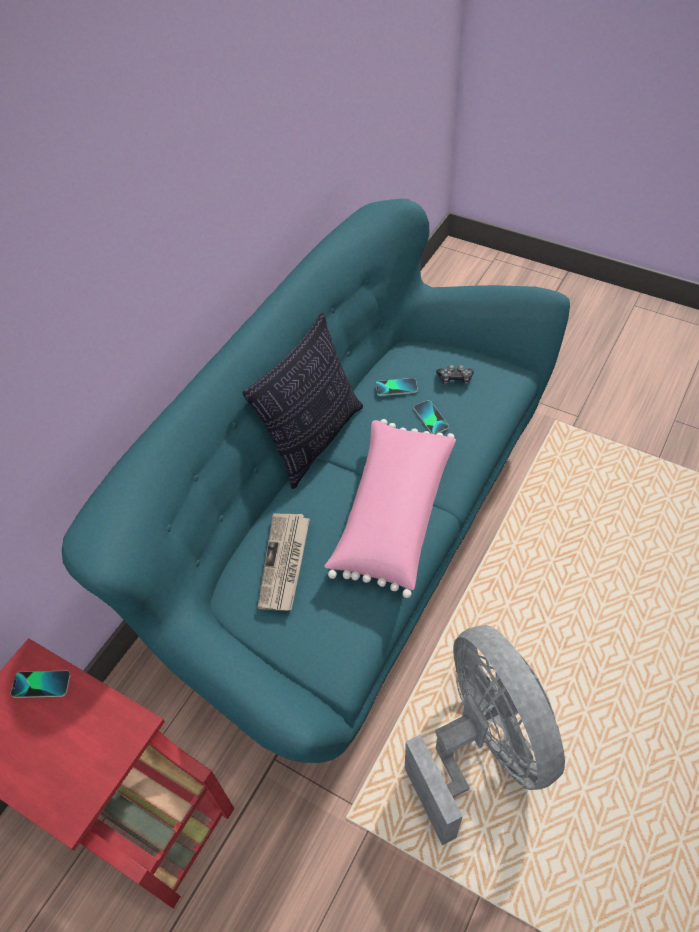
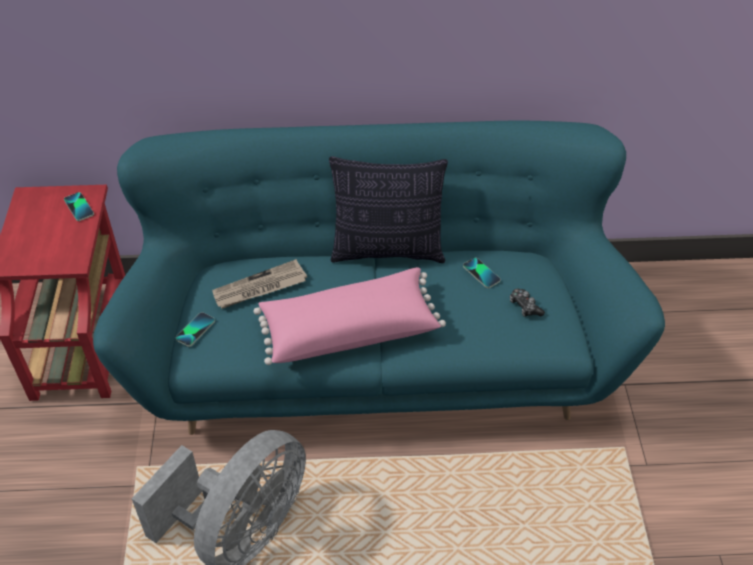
camera: 55 degrees right, 5 degrees down
phone [414,400,449,434] -> phone moved to [176,312,215,347]

